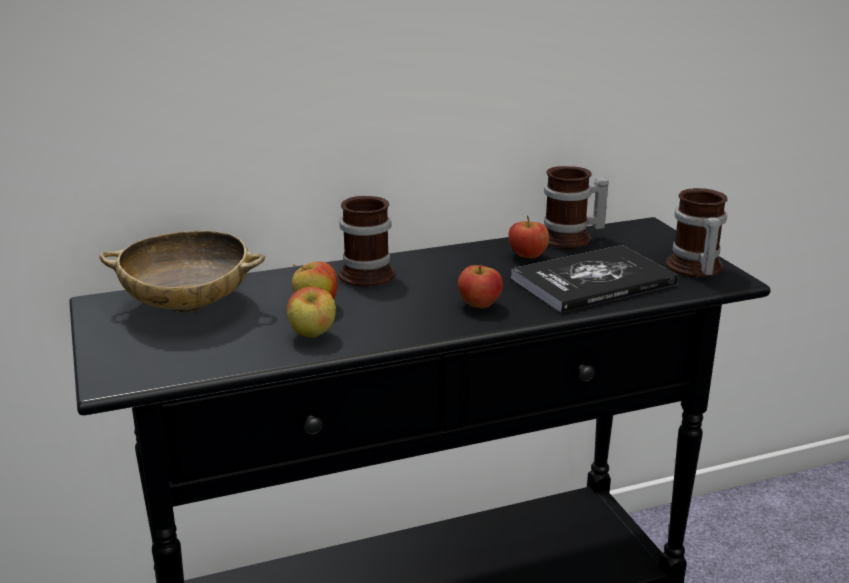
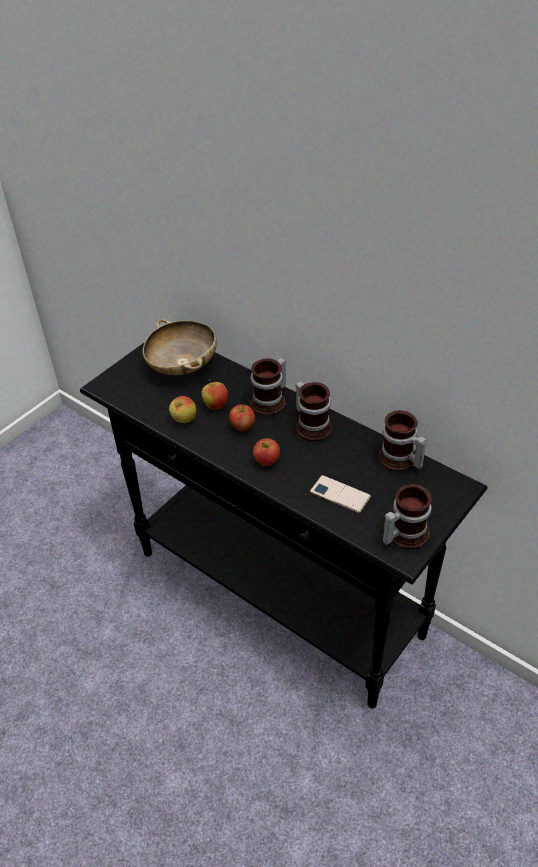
camera: 60 degrees right, 20 degrees up
apple [508,216,549,259] -> apple moved to [229,404,255,431]
book [511,245,678,312] -> phone [310,475,371,513]
none -> mug [295,381,332,441]

